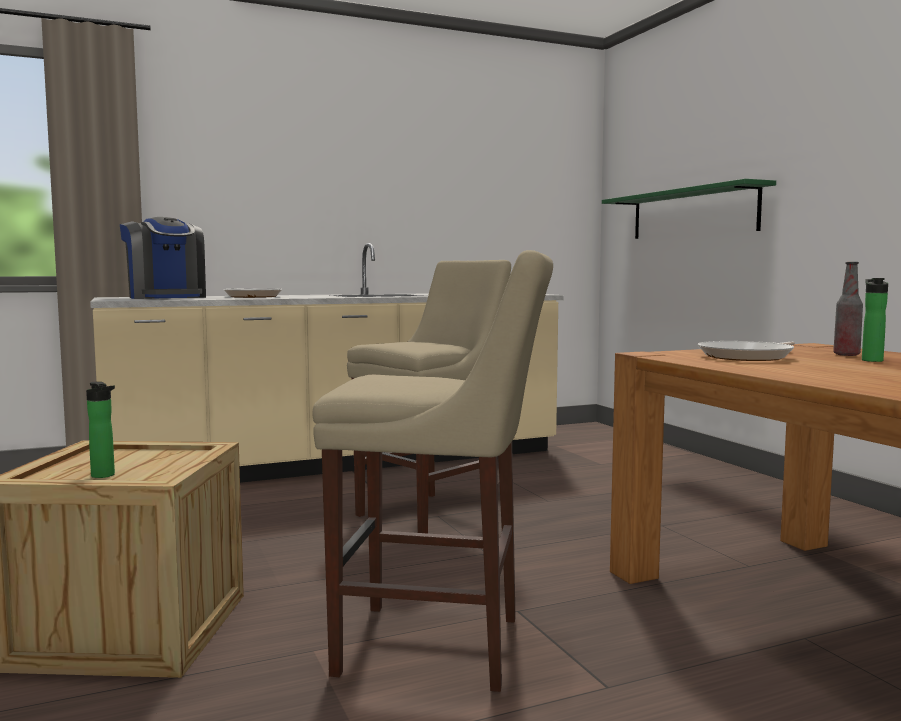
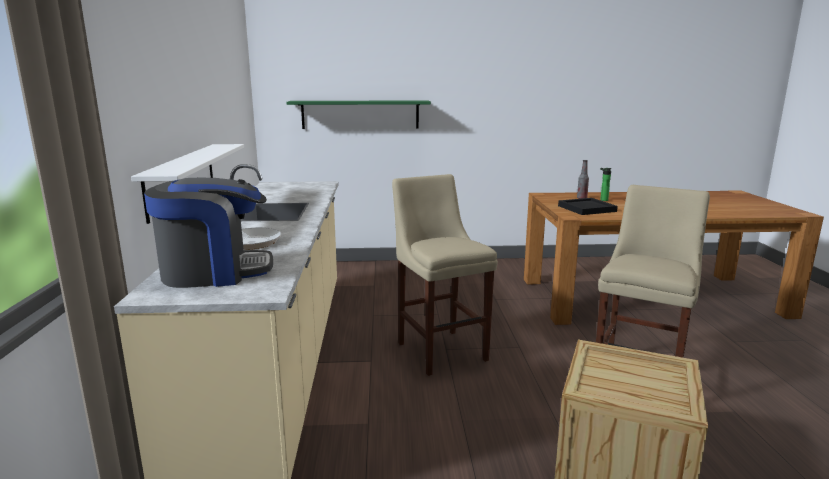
camera: 70 degrees left, 10 degrees up
bottle [86,382,115,478] -> none
frying pan [698,341,795,361] -> black tray [558,198,618,215]
none -> white shelf [131,144,244,224]

